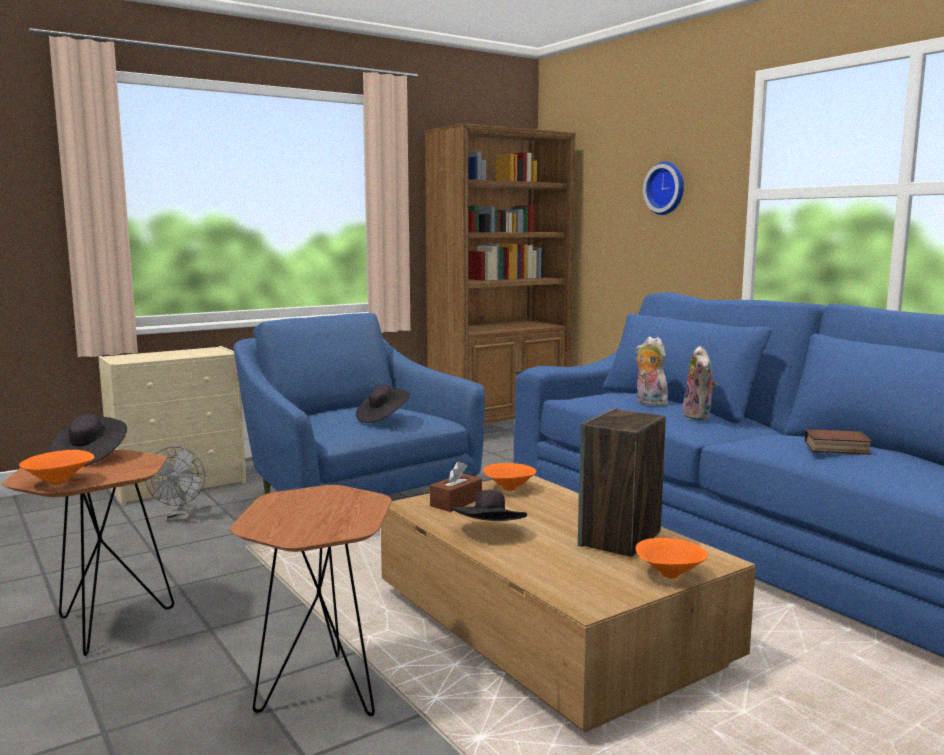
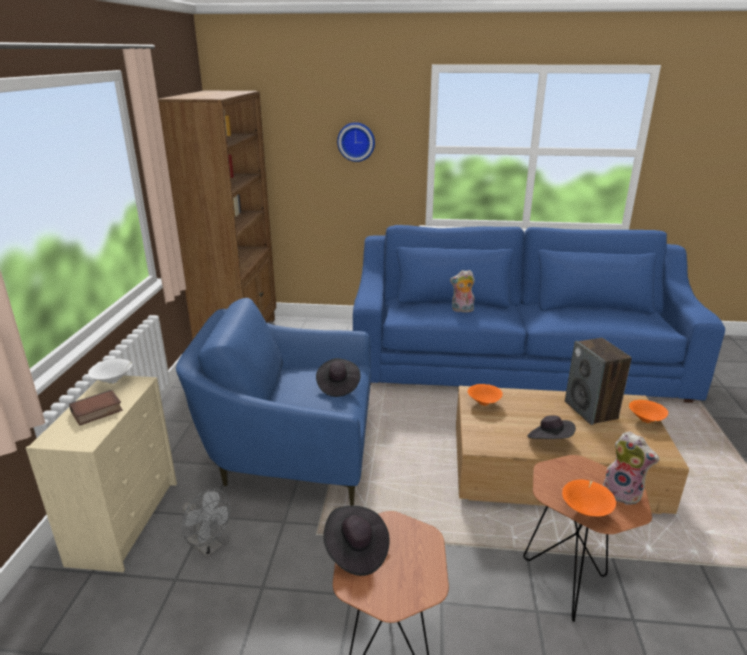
camera: 50 degrees left, 15 degrees up
orange bowl [19,450,95,485] -> orange bowl moved to [562,479,616,516]
brown tissue box [430,461,482,512] -> none
plush toy [682,346,717,420] -> plush toy moved to [603,431,659,505]
book [805,429,872,455] -> book moved to [69,390,123,425]
none -> white bowl [88,359,132,384]

